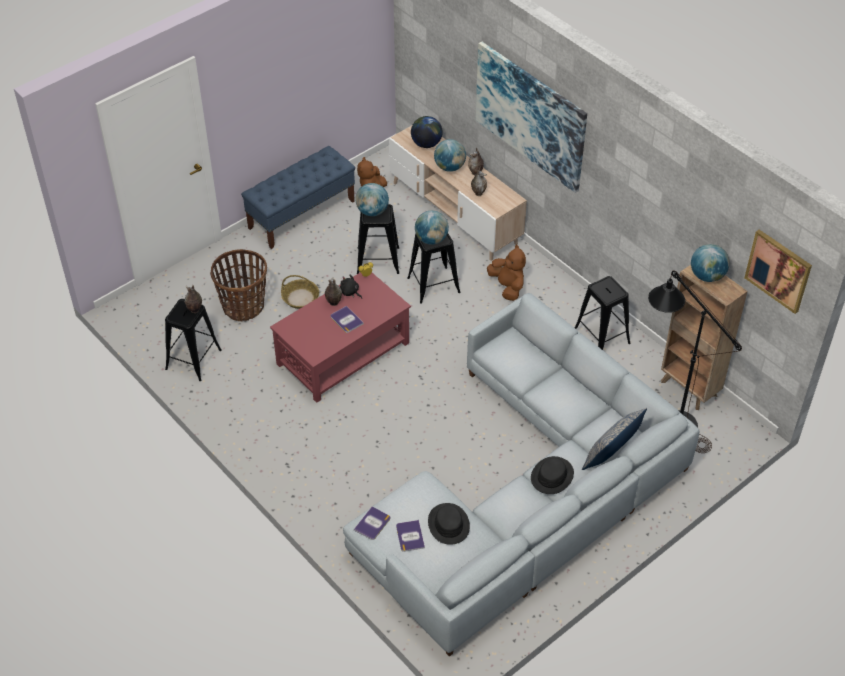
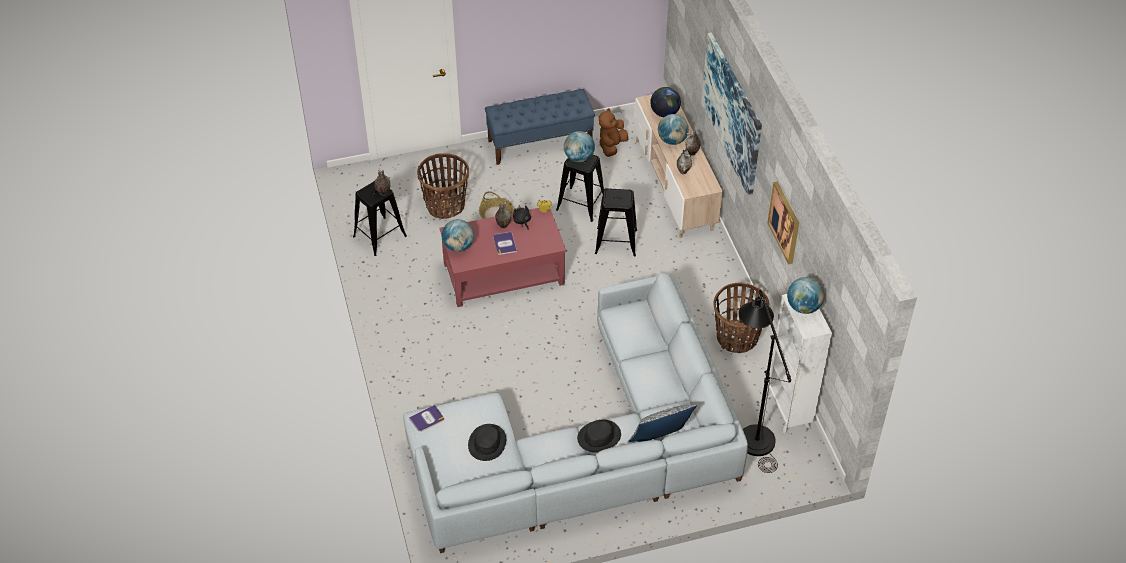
camera: 25 degrees right, 0 degrees up
book [396,520,425,552] -> none
globe [415,211,449,245] -> globe moved to [442,219,474,252]
brown plush toy [487,245,526,301] -> none
black stool [575,276,631,350] -> basket [713,283,770,353]
brown bookcase [661,265,748,410] -> white bookcase [766,294,832,433]
picture [744,230,812,314] -> picture moved to [767,182,799,265]

